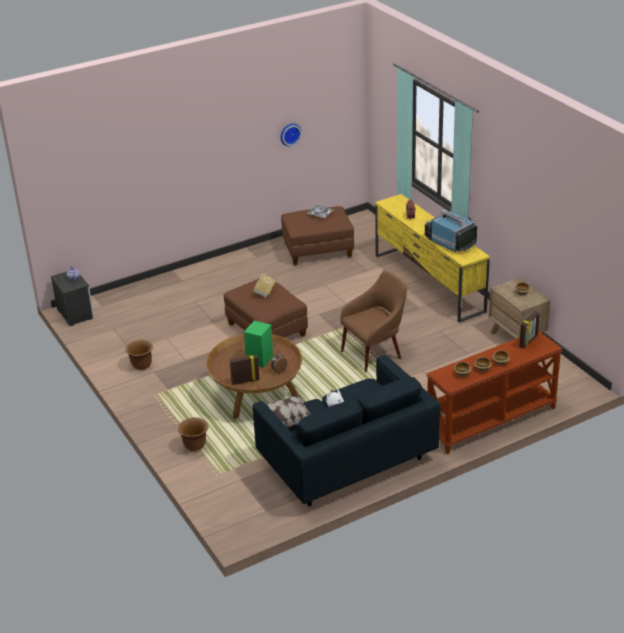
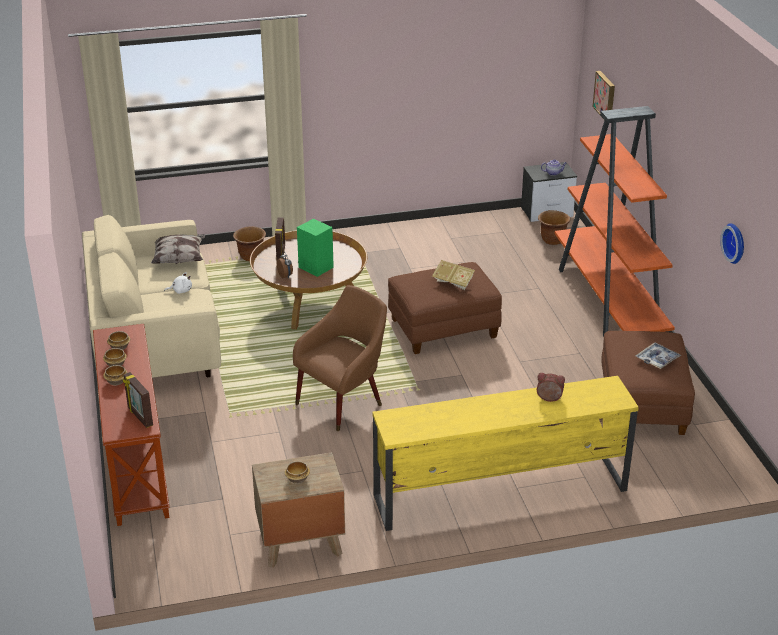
camera: 105 degrees right, 0 degrees up
brown planter [126,340,153,370] -> brown planter moved to [538,210,570,245]
blue sofa [252,355,440,506] -> beige sofa [82,215,221,378]
brown armchair [341,271,407,373] -> brown armchair turned 120 degrees counterclockwise [293,285,387,431]
television [425,210,477,252] -> none
none -> orange bookcase [555,106,675,337]
none -> picture [592,71,615,115]

